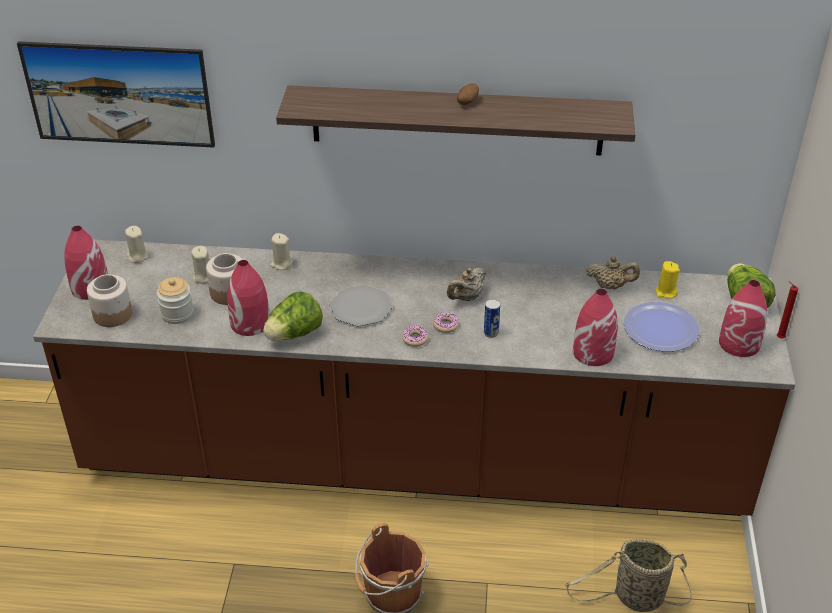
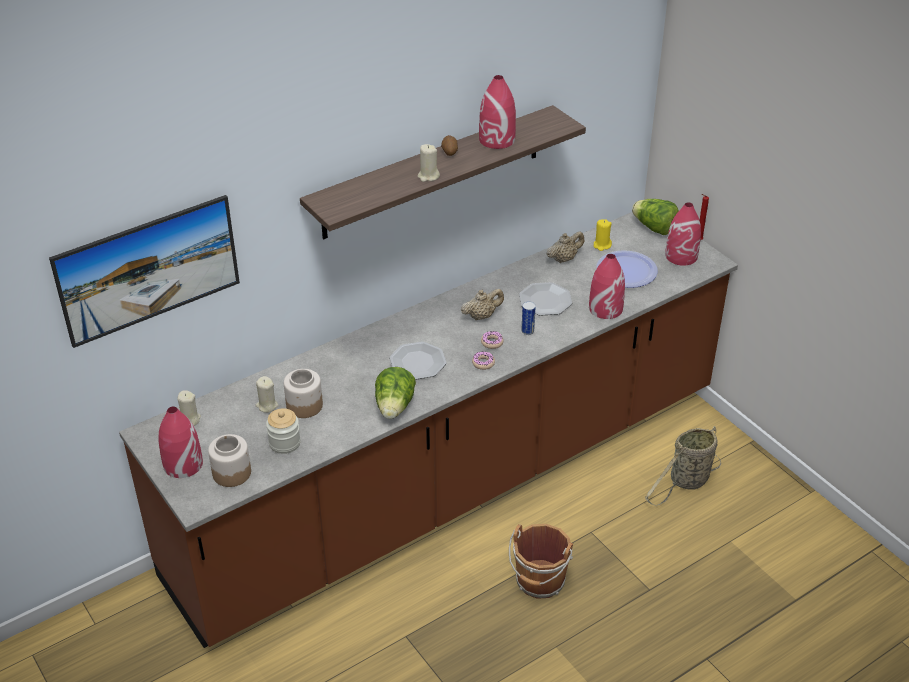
camera: 40 degrees left, 0 degrees up
red vase [227,260,270,336] -> red vase moved to [479,75,516,149]
beige candle [270,233,293,270] -> beige candle moved to [418,144,440,182]
beige teapot [447,268,486,301] -> beige teapot turned 120 degrees counterclockwise [461,289,504,320]
none -> plate [519,282,572,316]

